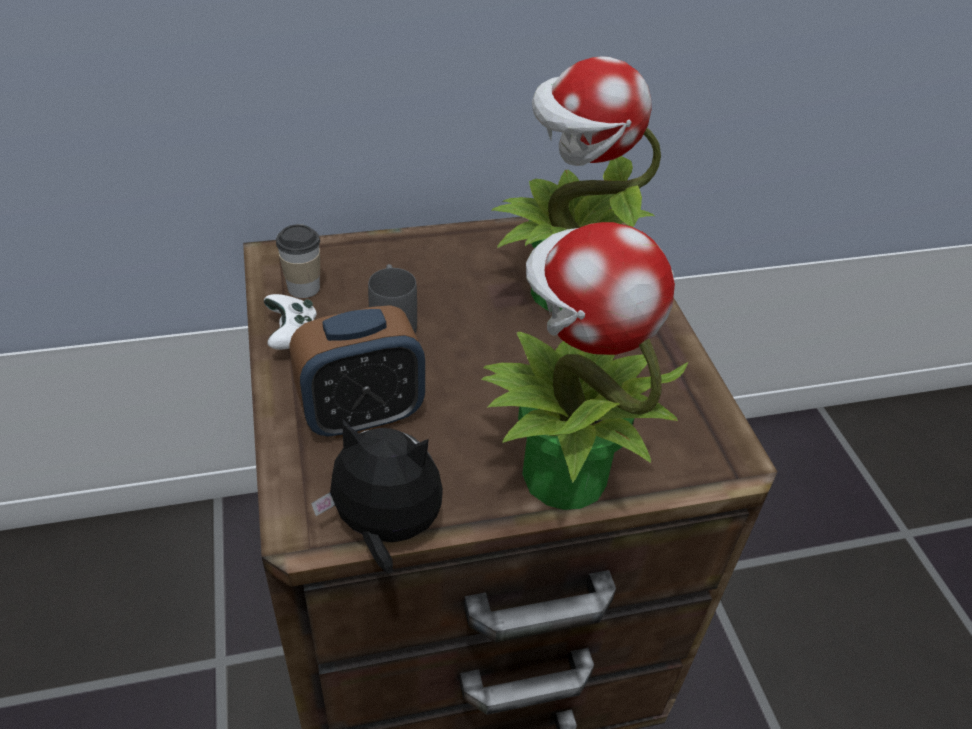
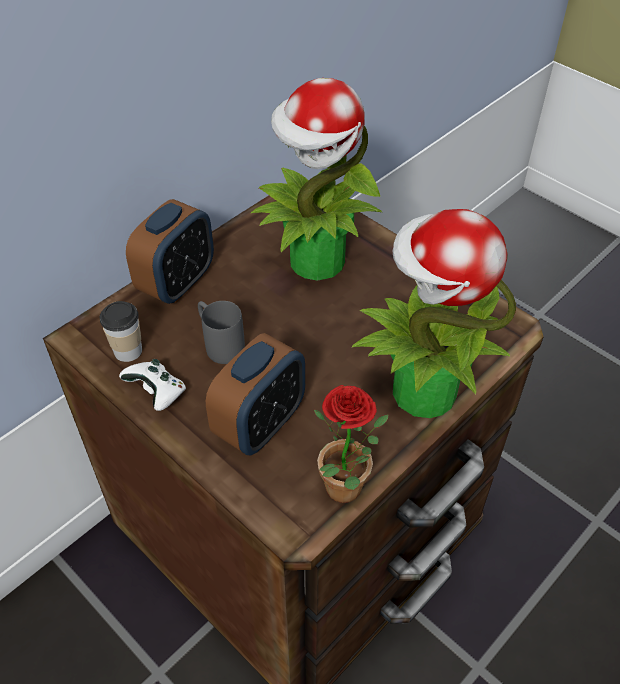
camera: 30 degrees left, 5 degrees up
plush toy [311,419,443,574] -> potted plant [314,385,389,503]
none -> alarm clock [126,199,214,304]

